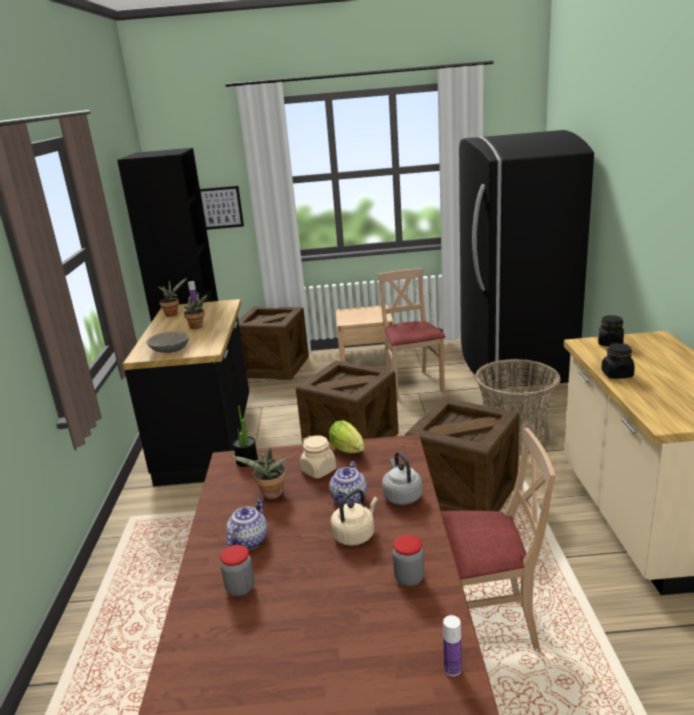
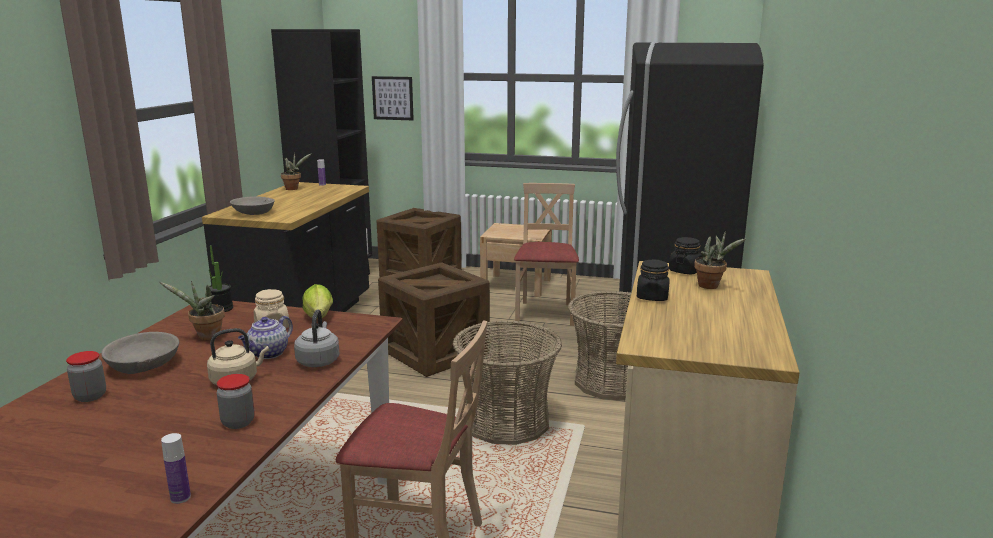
camera: 15 degrees right, 5 degrees down
potted plant [184,291,207,329] -> potted plant moved to [694,231,746,289]
teapot [226,498,268,550] -> grey bowl [101,332,179,374]
crate [405,397,520,512] -> basket [453,320,562,445]

